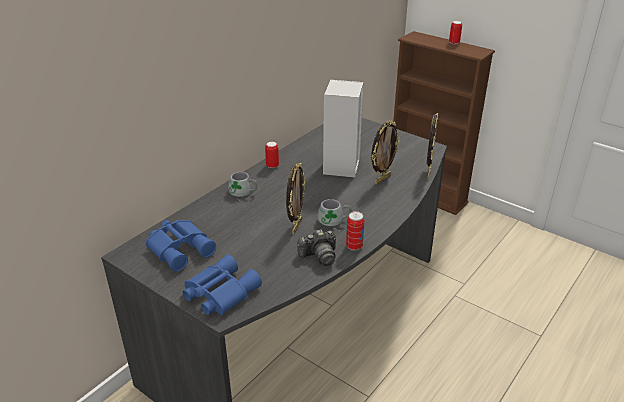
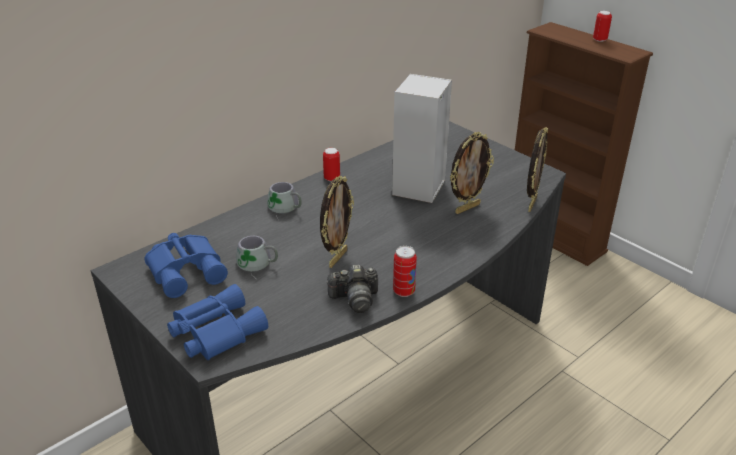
camera: 10 degrees right, 0 degrees up
grey mug [318,199,352,231] -> grey mug moved to [236,236,278,280]

